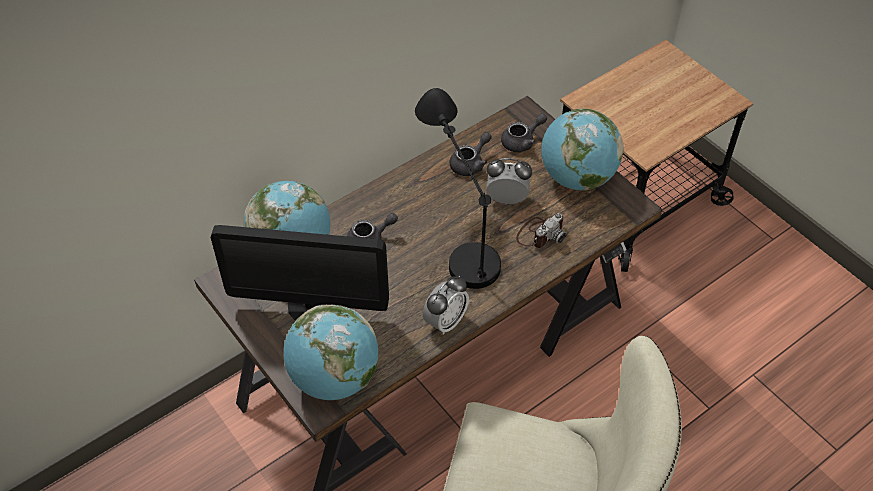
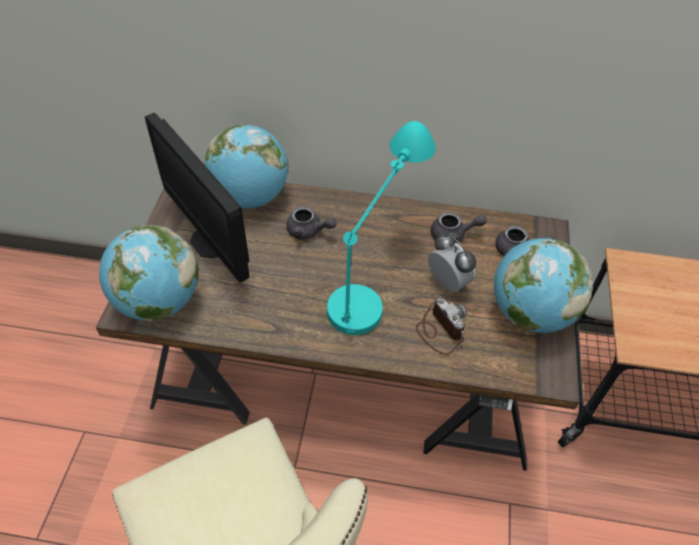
camera: 45 degrees right, 0 degrees up
black table lamp [415,88,501,289] -> turquoise table lamp [327,121,436,335]
alarm clock [423,276,469,335] -> none
camera [516,213,566,248] -> camera turned 120 degrees counterclockwise [416,297,467,355]

